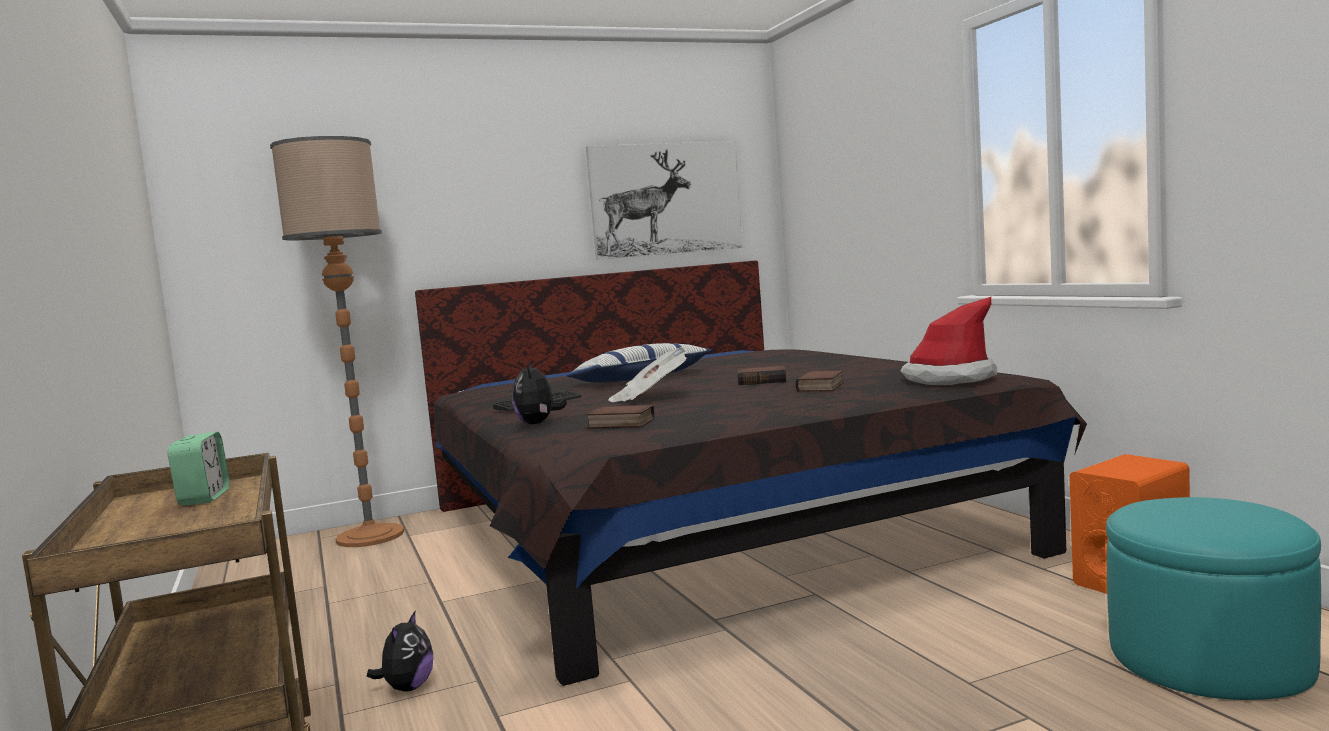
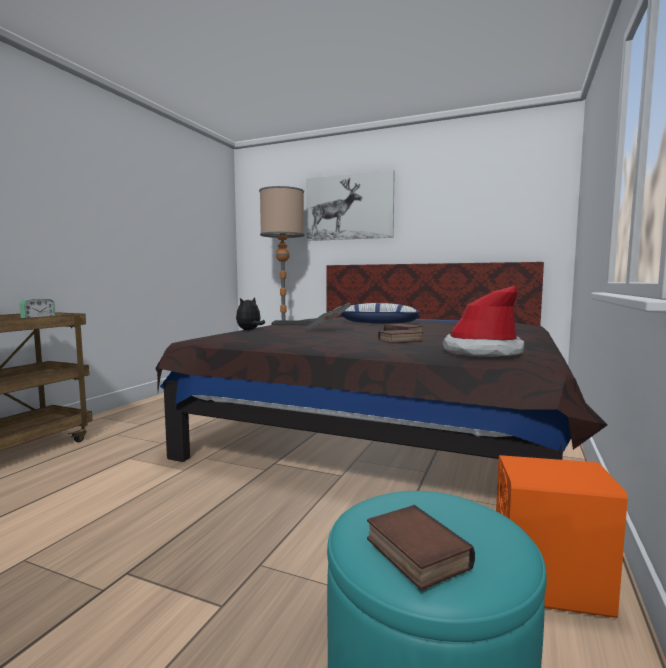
camera: 45 degrees right, 0 degrees up
plush toy [367,611,433,692] -> none
picture [586,141,743,260] -> picture moved to [306,170,395,241]
book [586,405,655,429] -> book moved to [367,505,475,590]

